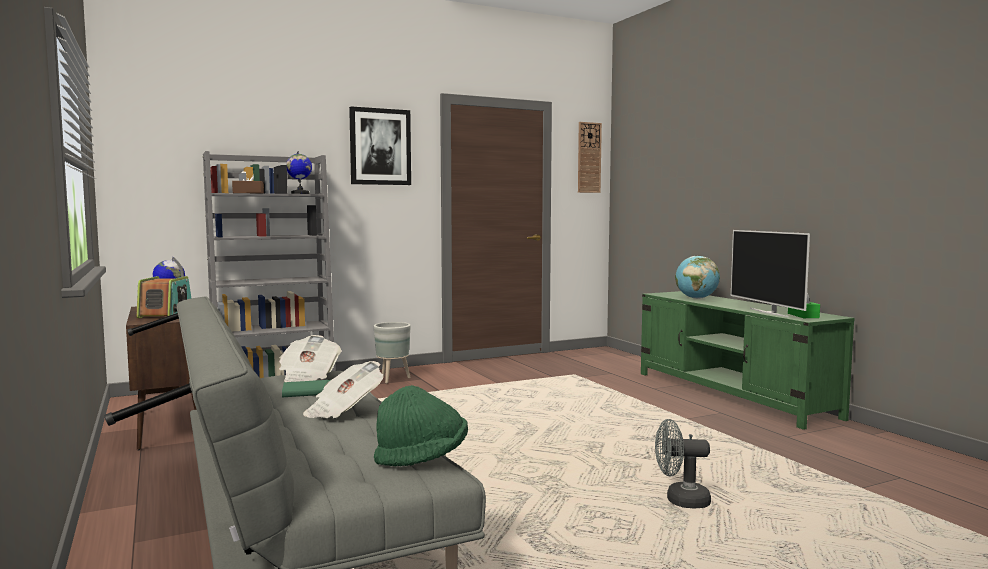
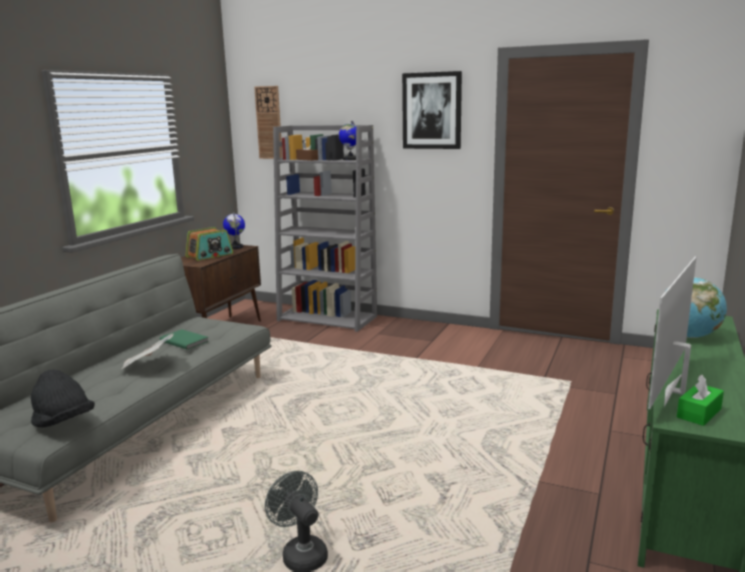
camera: 50 degrees right, 10 degrees up
newspaper [278,335,341,382] -> none
grey planter [374,322,411,384] -> none
green hat [374,385,468,466] -> black hat [31,369,95,428]
wall clock [578,122,602,193] -> wall clock moved to [254,86,282,159]

